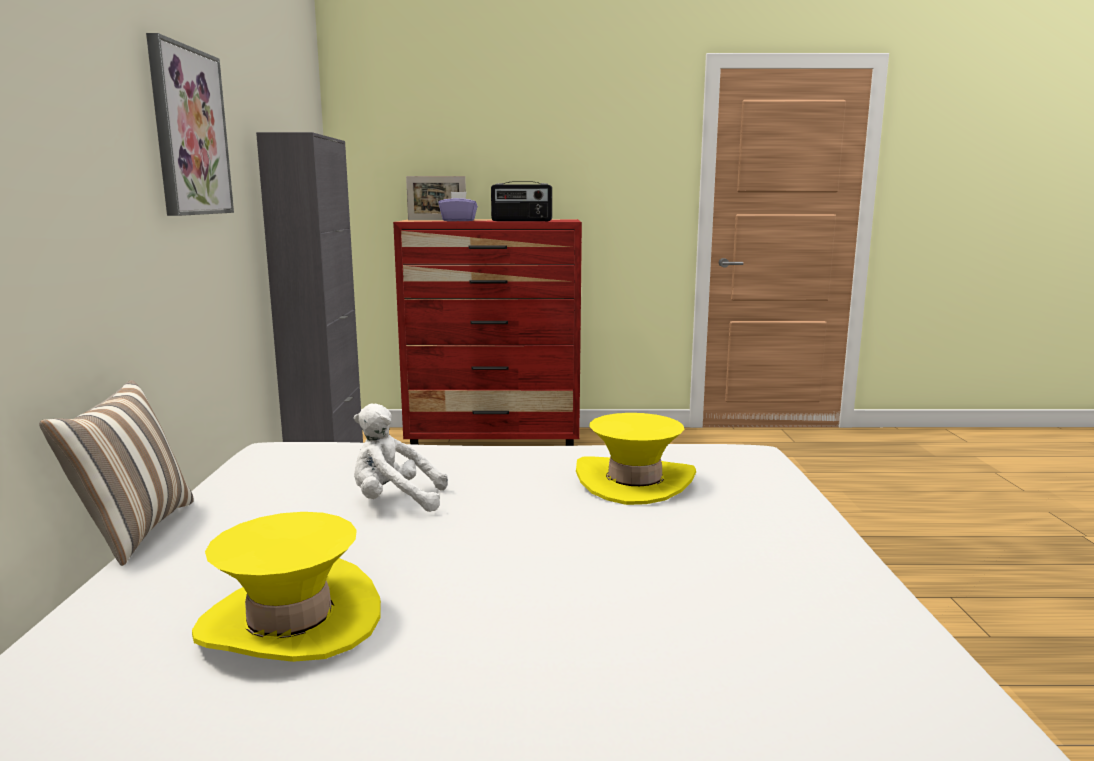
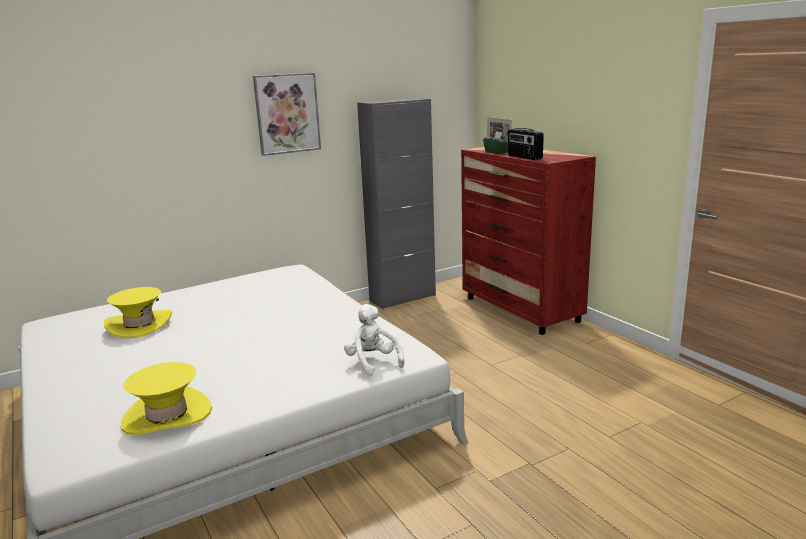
camera: 60 degrees right, 5 degrees up
pillow [39,380,194,566] -> none
white plush toy [354,404,448,512] -> white plush toy moved to [344,304,405,376]
purple tissue box [438,192,478,221] -> green tissue box [483,131,508,154]
yellow hat [576,413,696,505] -> yellow hat moved to [121,362,212,435]

